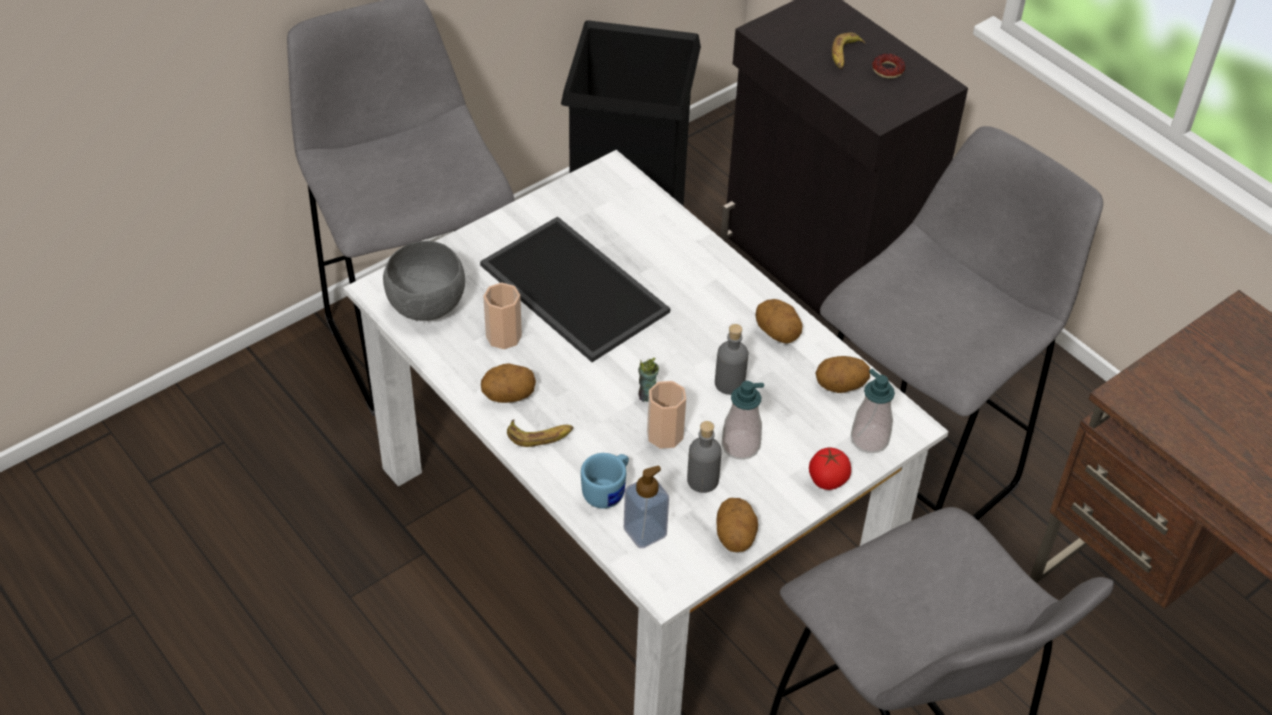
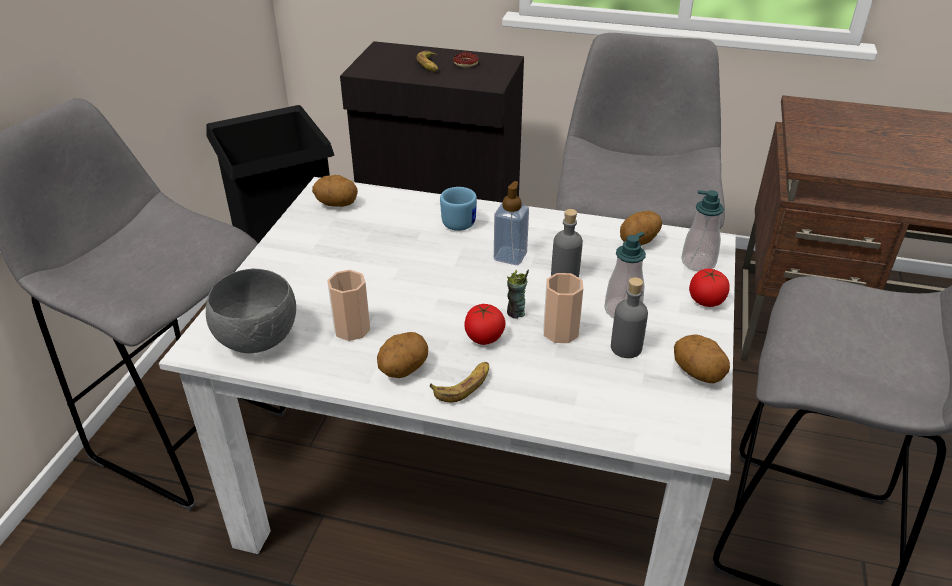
camera: 35 degrees left, 10 degrees down
tray [480,216,670,362] -> none
blue mug [581,453,629,509] -> blue mug moved to [440,187,477,231]
soap dispenser [624,465,669,548] -> soap dispenser moved to [494,181,529,265]
potato [755,299,803,344] -> potato moved to [312,175,358,207]
none -> tomato [464,304,506,345]

